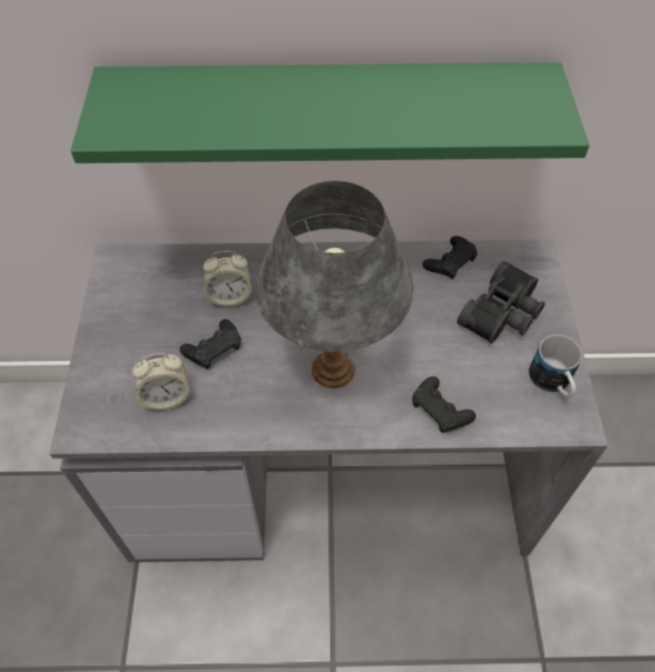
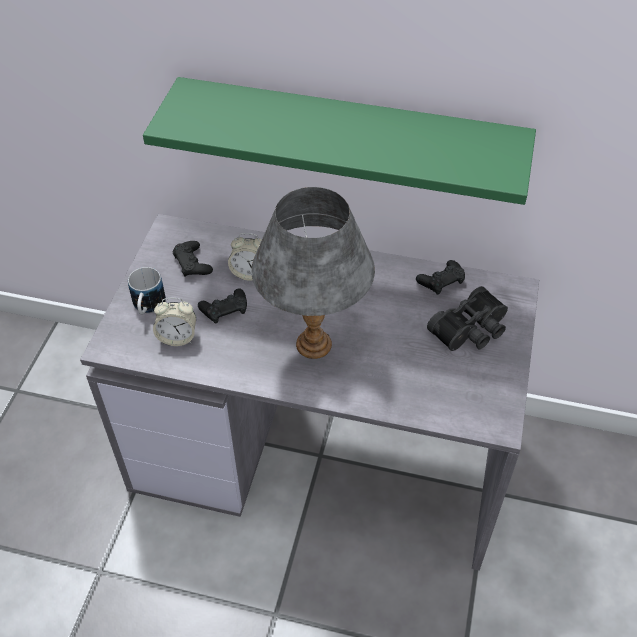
camera: 15 degrees right, 5 degrees down
black game controller [412,376,476,433] -> black game controller moved to [172,241,213,277]
mug [529,335,582,398] -> mug moved to [128,267,166,315]

